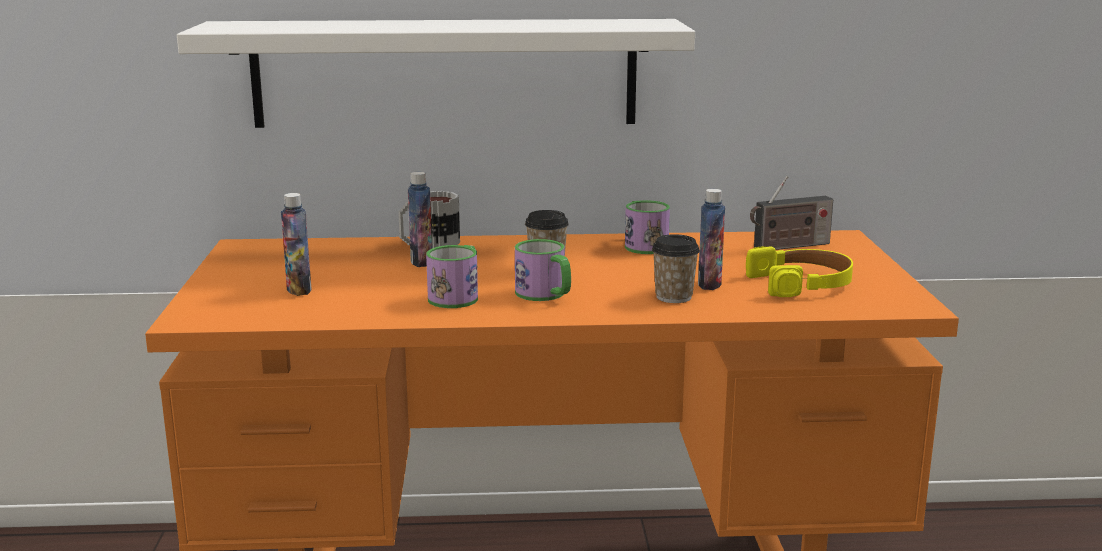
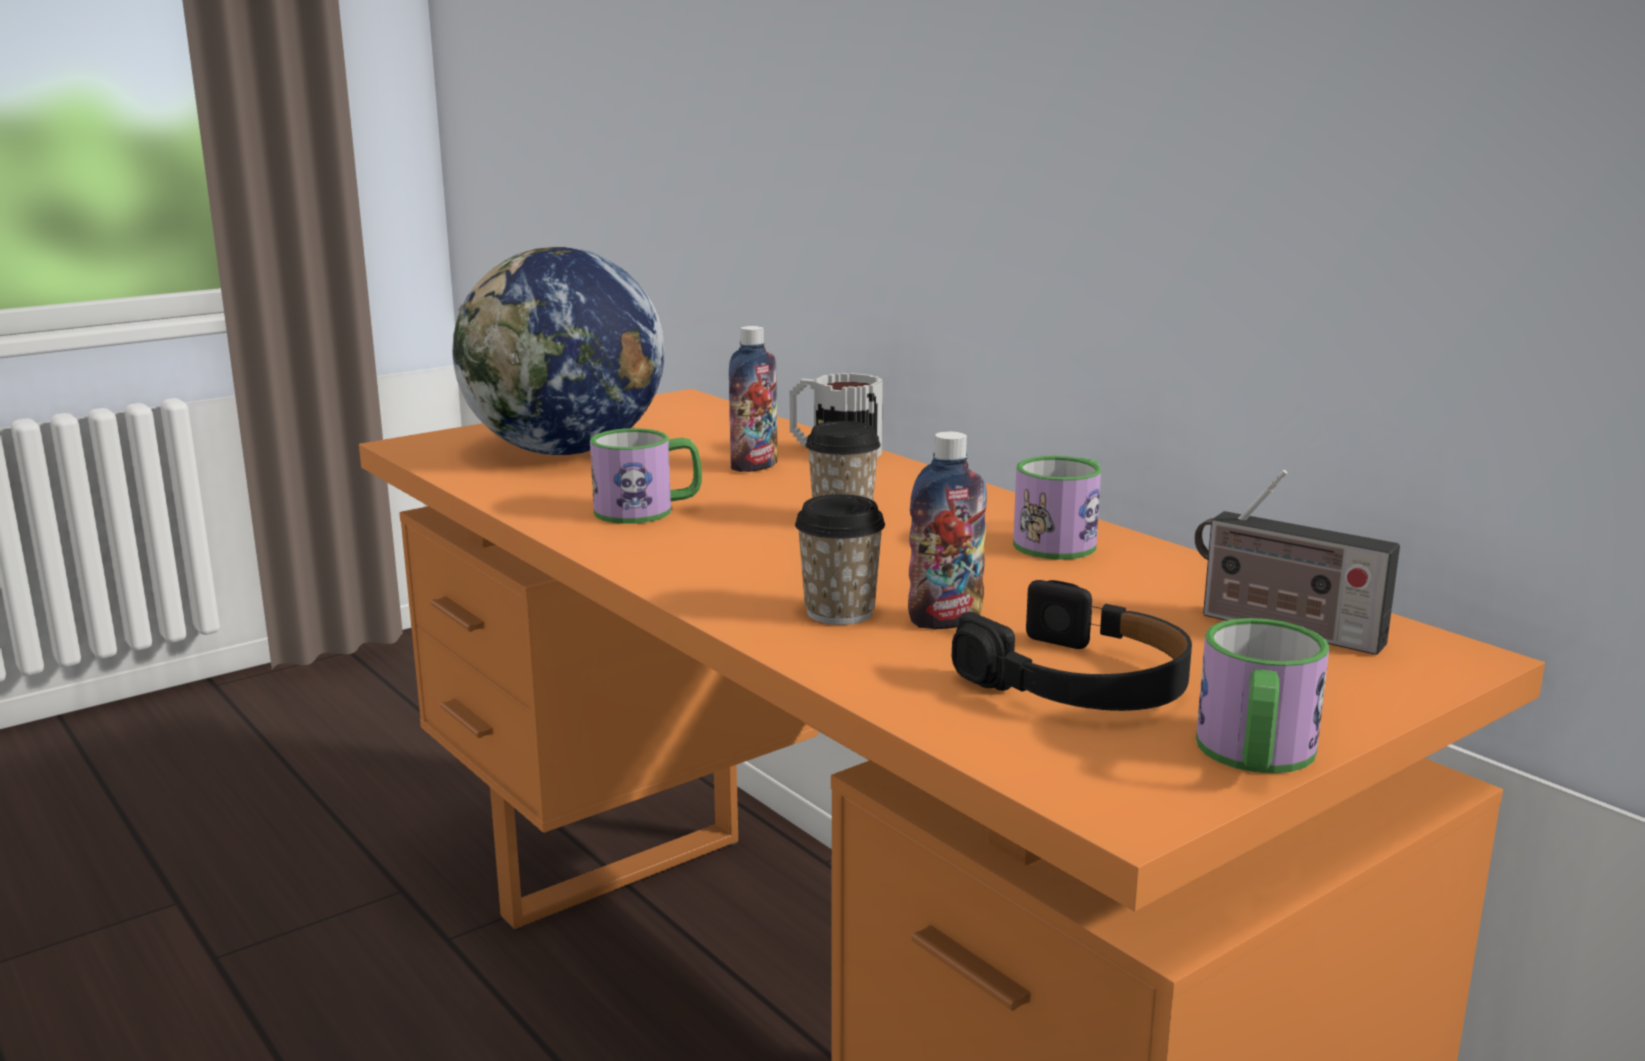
camera: 55 degrees right, 0 degrees up
white shelf [177,19,695,128] -> none
bottle [281,193,312,296] -> globe [452,247,664,455]
mug [515,239,571,301] -> mug moved to [1196,618,1329,774]
yellow headphones [746,246,853,297] -> black headphones [952,580,1192,711]

